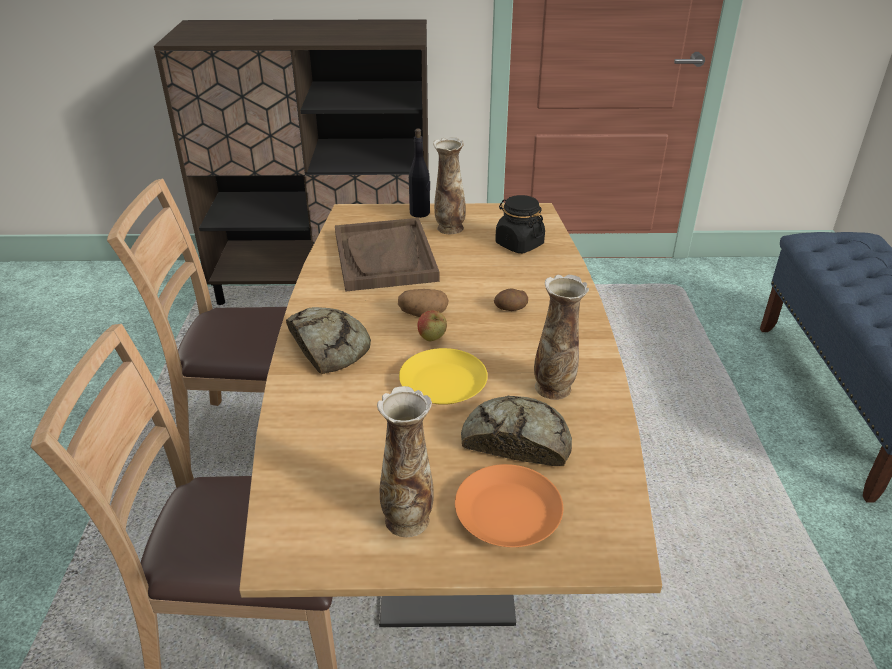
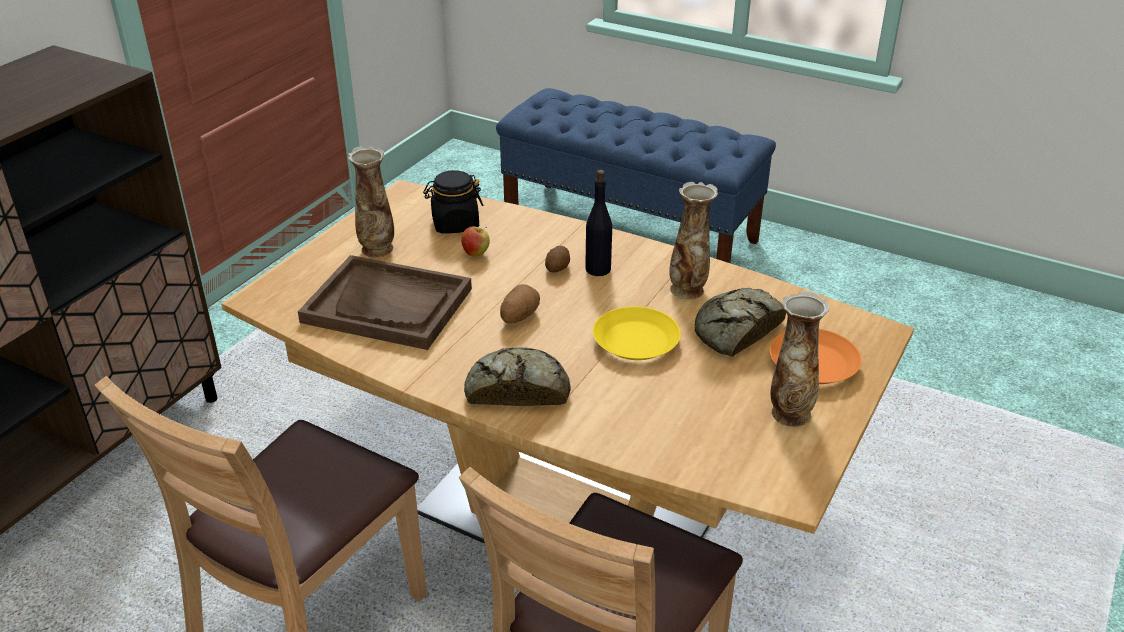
camera: 60 degrees left, 0 degrees up
black bottle [409,129,430,218] -> black bottle moved to [585,170,612,276]
apple [417,310,447,342] -> apple moved to [461,227,490,256]

